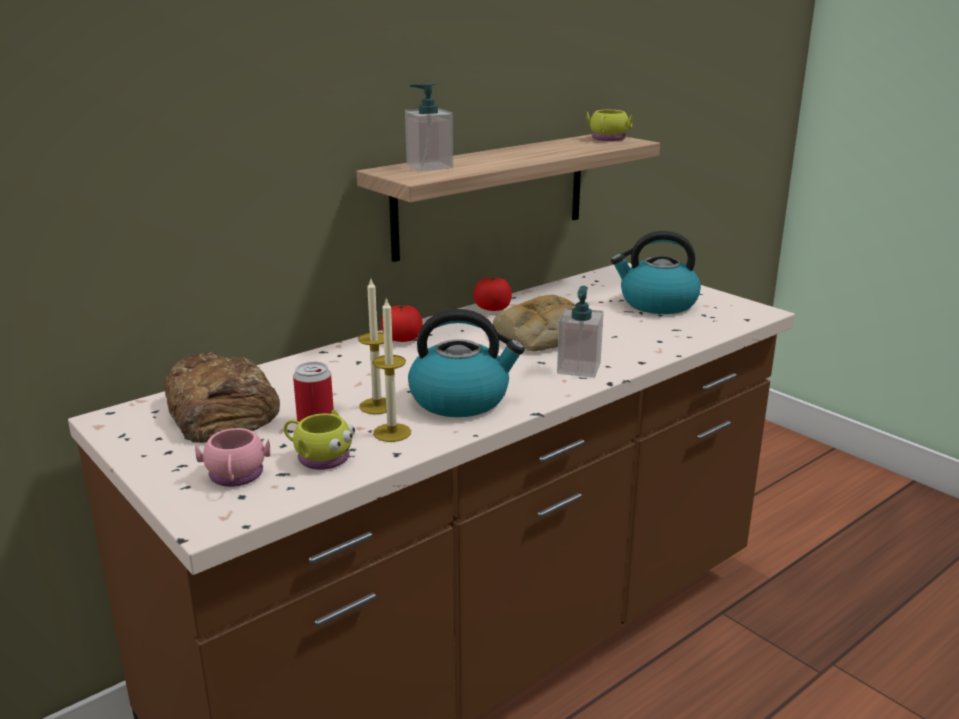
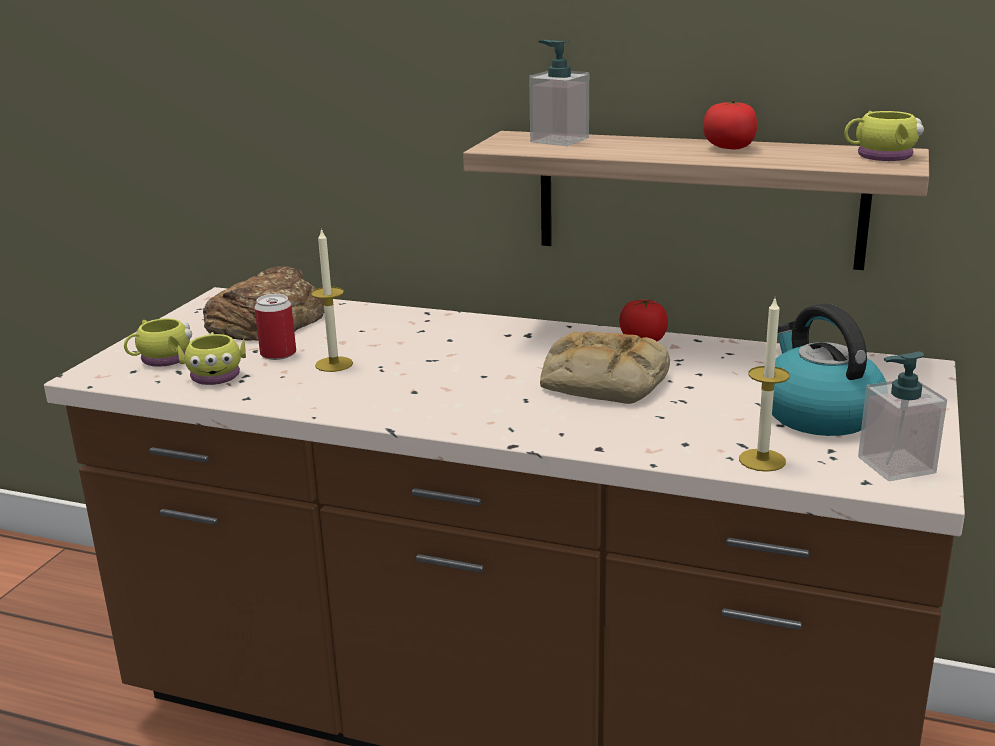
camera: 60 degrees right, 0 degrees up
pink mug [195,428,271,487] -> yellow mug [124,318,192,367]
candle [372,297,411,442] -> candle moved to [739,299,790,472]
tomato [381,304,423,342] -> tomato moved to [703,100,758,149]
kettle [408,309,525,417] -> none
soap dispenser [557,286,604,378] -> soap dispenser moved to [858,352,947,481]

